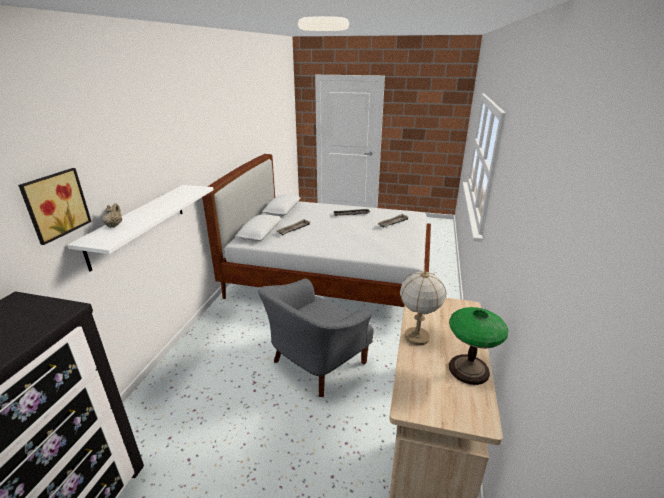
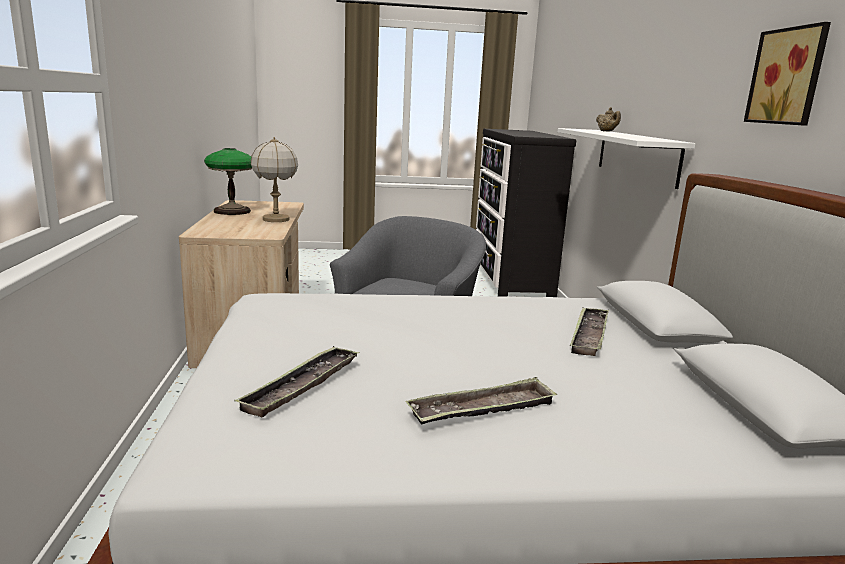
camera: 160 degrees right, 10 degrees down
picture [18,168,92,245] -> picture moved to [744,22,831,126]

